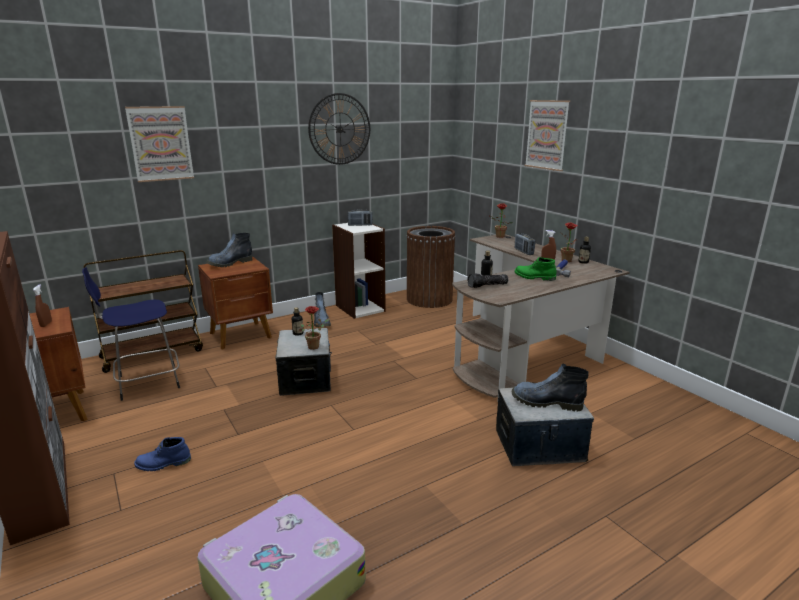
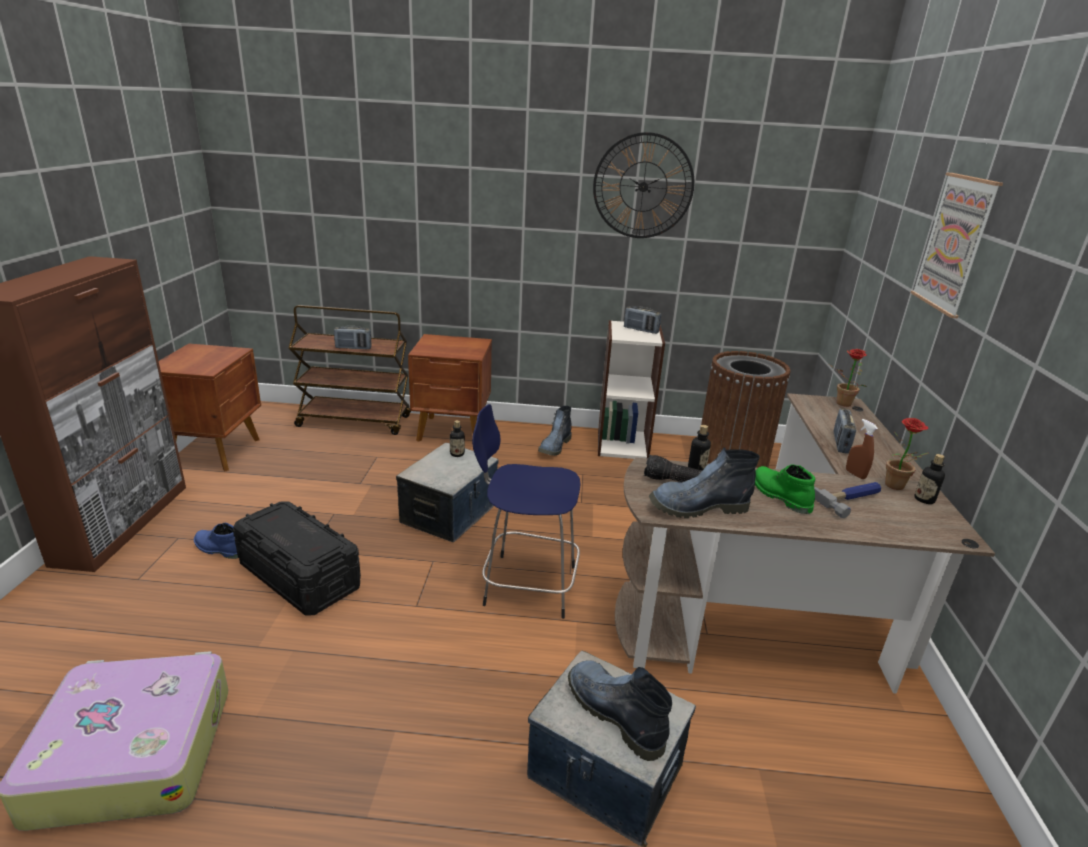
camera: 35 degrees right, 5 degrees up
brown spray bottle [33,284,52,327] -> none
blue stool [82,267,180,401] -> blue stool moved to [472,404,581,619]
picture [125,106,194,182] -> none
boot [206,233,253,267] -> boot moved to [649,447,760,518]
potted plant [300,306,330,350] -> none
none -> black storage box [233,502,361,616]
none -> radio [334,326,371,349]

